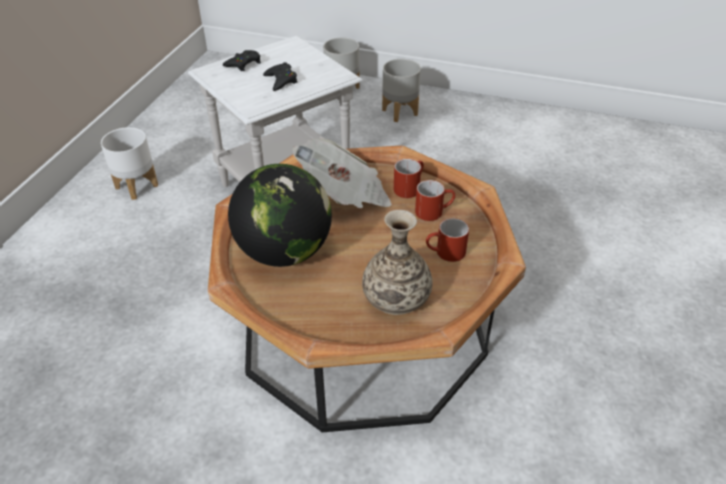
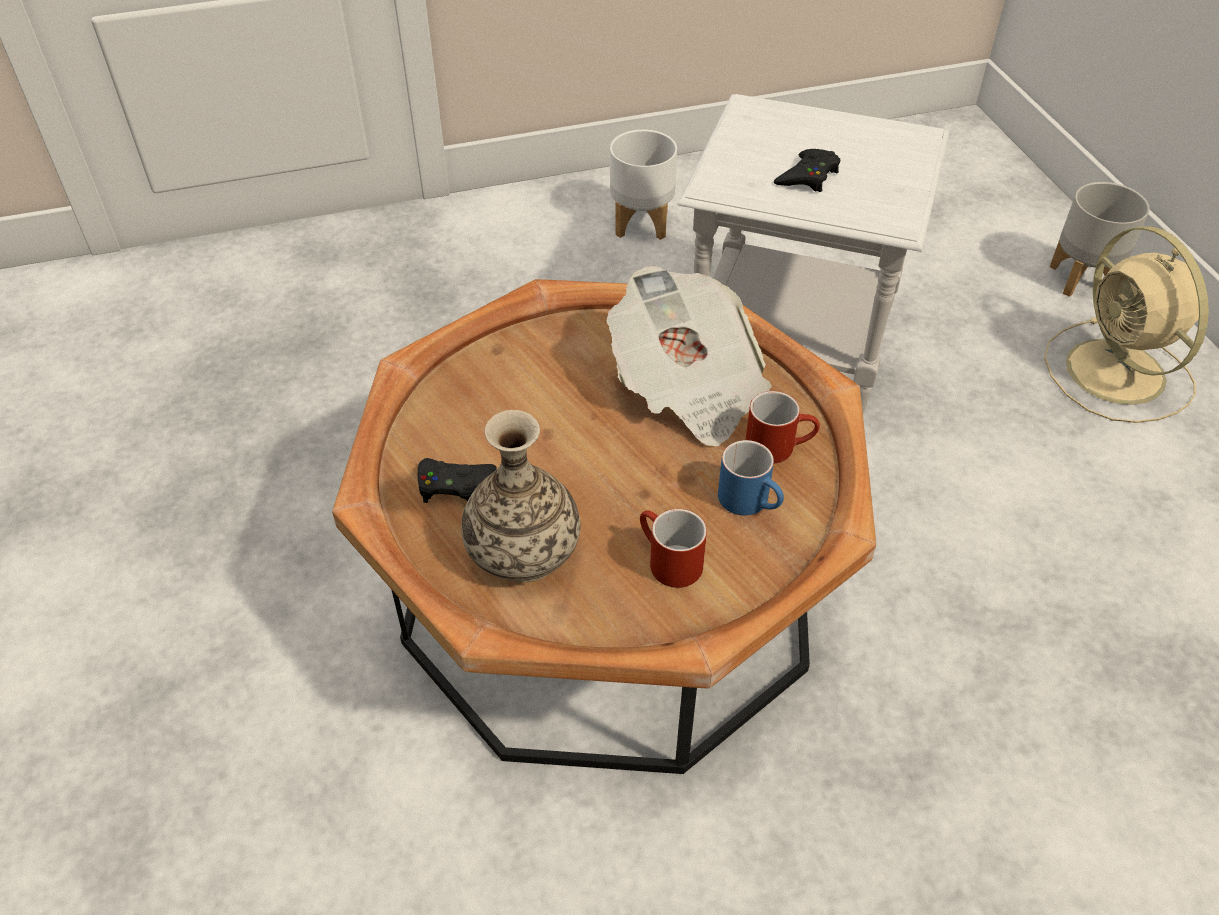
camera: 55 degrees right, 5 degrees up
black game controller [223,50,261,71] -> black game controller moved to [417,458,497,503]
globe [228,164,332,267] -> none
grey planter [382,59,421,122] -> beige fan [1044,226,1209,423]
red mug [415,180,456,221] -> blue mug [718,440,784,516]

